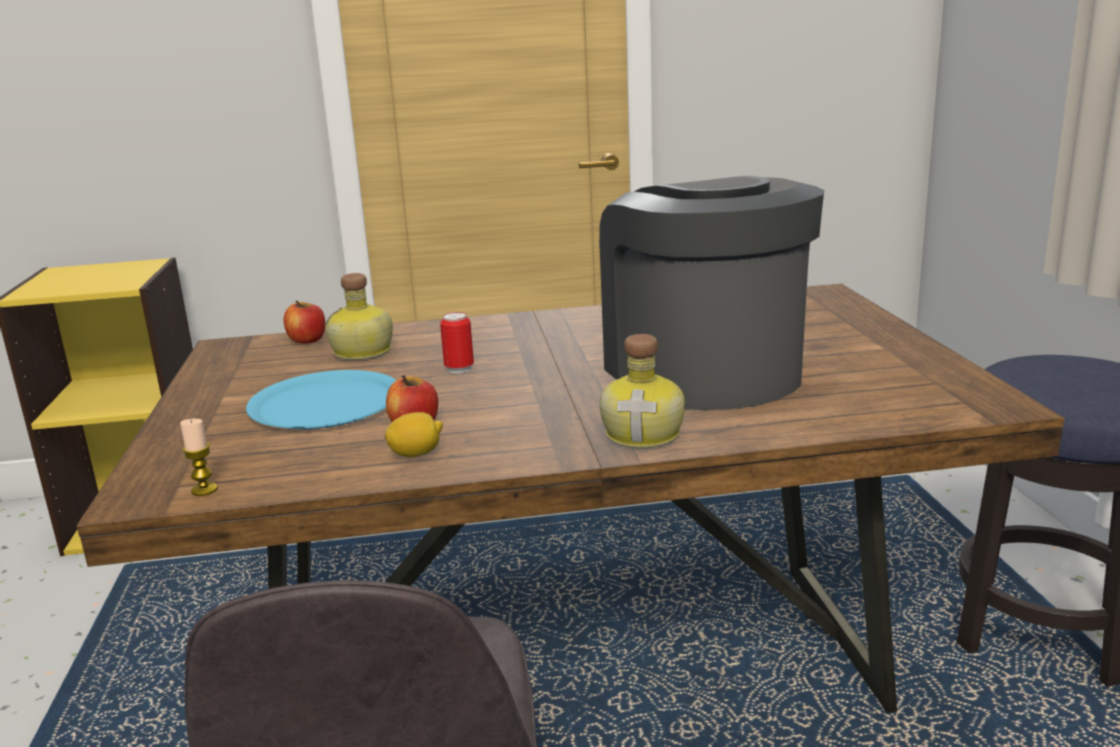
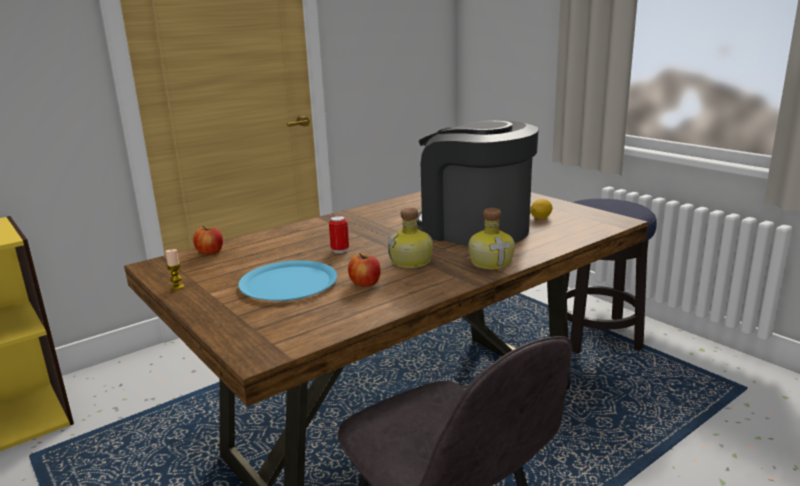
camera: 30 degrees left, 0 degrees up
candle [180,419,218,496] -> candle moved to [165,249,184,290]
bottle [325,273,393,360] -> bottle moved to [388,208,433,268]
lemon [385,412,443,457] -> lemon moved to [530,199,553,219]

